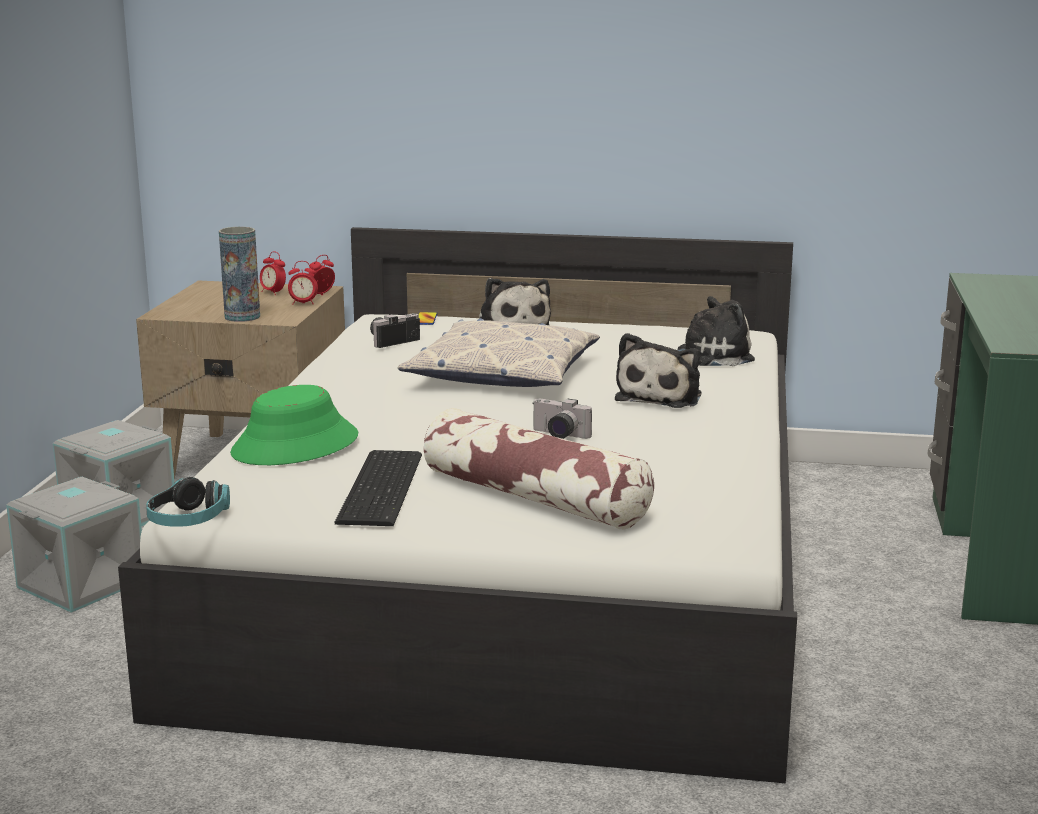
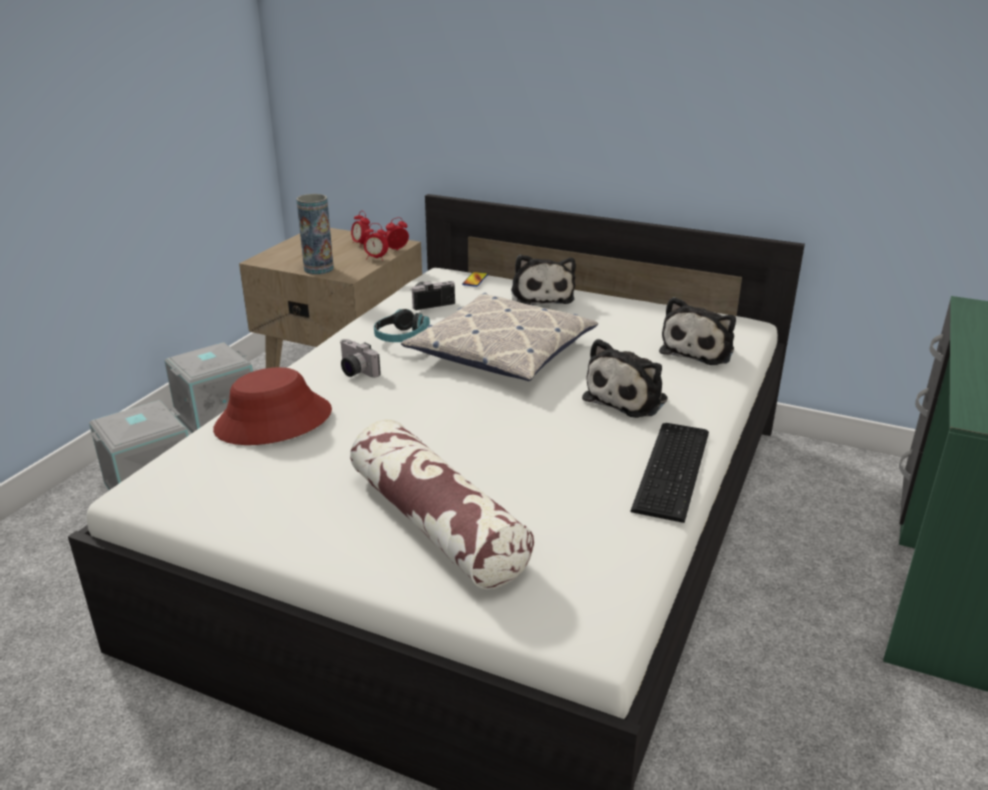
camera: 15 degrees right, 10 degrees up
headphones [146,477,230,527] -> headphones moved to [374,309,430,342]
green hat [230,385,358,465] -> red hat [213,367,332,445]
keyboard [334,450,422,526] -> keyboard moved to [631,423,709,523]
camera [532,399,592,439] -> camera moved to [341,339,381,378]
plush toy [678,296,755,366] -> plush toy turned 120 degrees clockwise [659,297,736,365]

